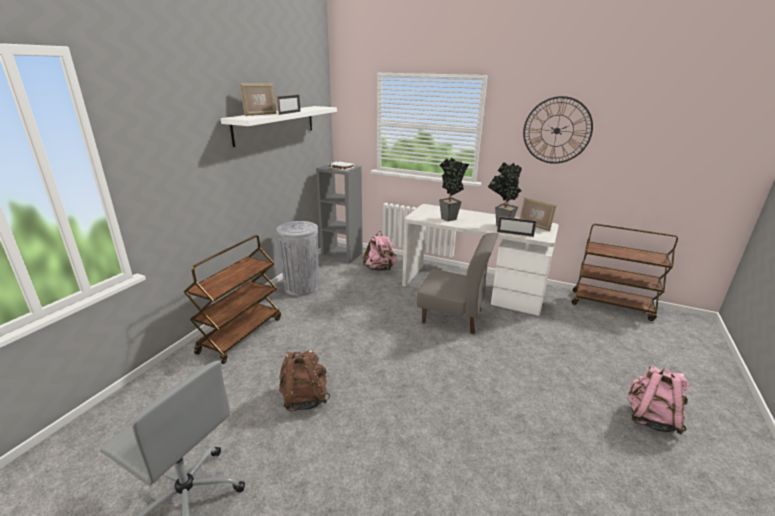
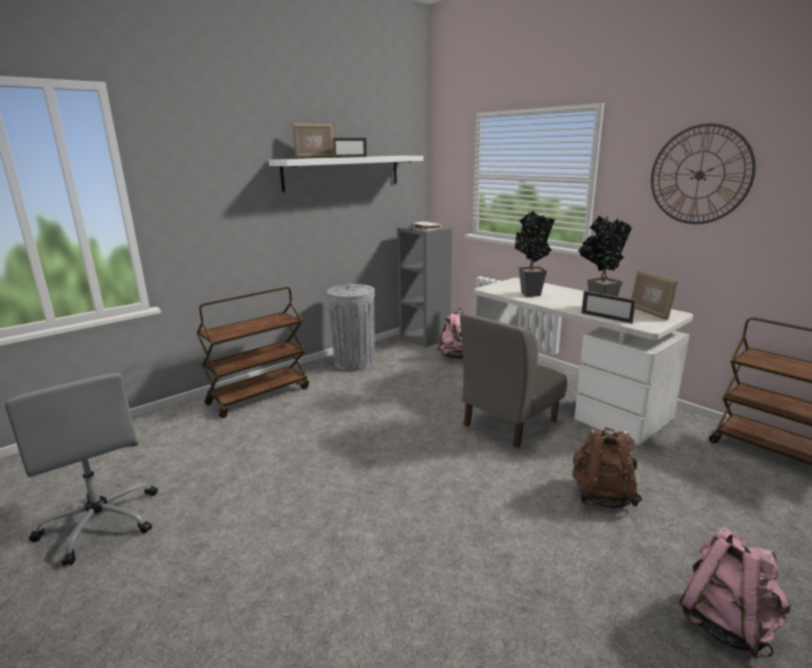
camera: 25 degrees right, 5 degrees down
brown backpack [279,349,330,412] -> brown backpack moved to [572,427,642,509]
grey chair [417,232,498,334] -> grey chair turned 90 degrees clockwise [460,313,567,448]

